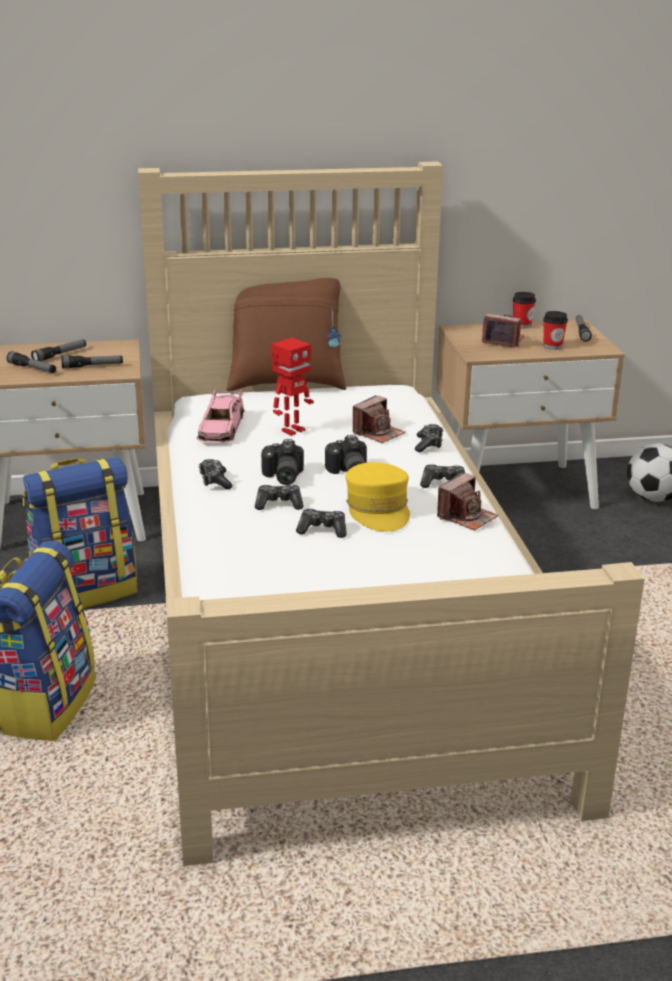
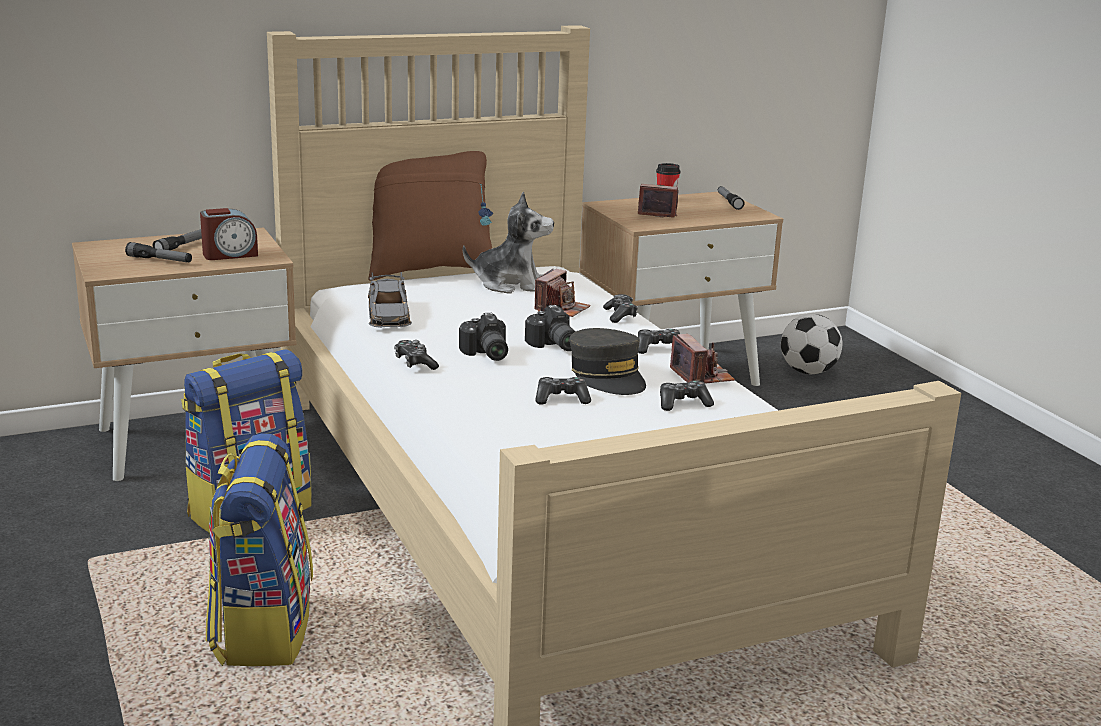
camera: 15 degrees left, 5 degrees down
flashlight [61,356,123,368] -> alarm clock [200,208,258,260]
pink toy car [197,388,245,443] -> grey toy car [368,272,412,328]
game controller [255,485,304,510] -> game controller moved to [660,380,714,411]
toy robot [271,338,314,436] -> none
yellow cap [346,462,410,532] -> grey cap [569,328,646,395]
camera [437,472,498,531] -> camera turned 45 degrees counterclockwise [670,334,735,384]
cup [543,311,568,350] -> none
none -> plush toy [463,192,554,294]

